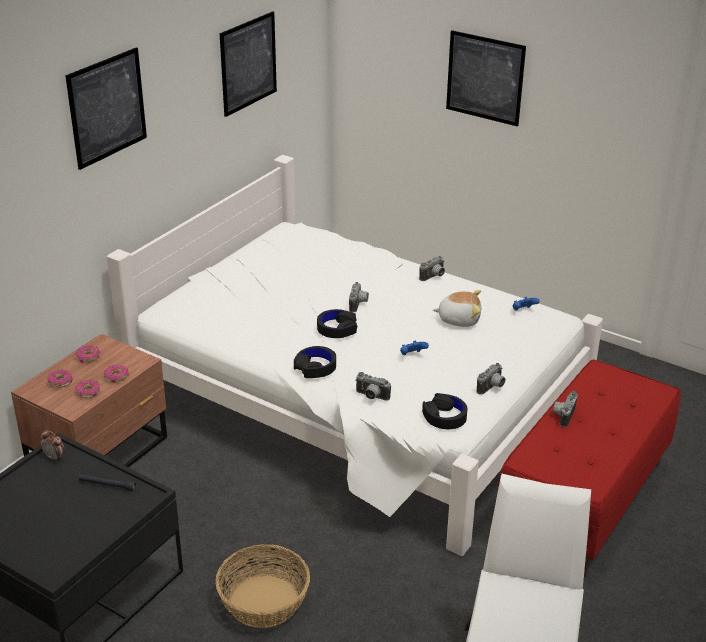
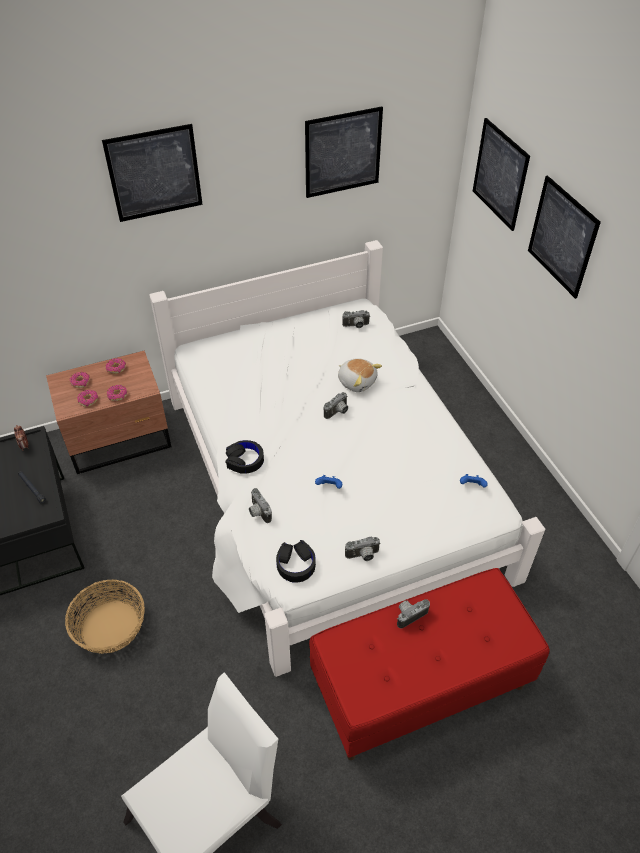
camera: 35 degrees right, 15 degrees up
black headphones [317,309,357,338] -> none
camera [419,256,445,281] -> camera moved to [342,310,370,328]
plush toy [433,290,481,327] -> plush toy moved to [338,358,382,392]
none -> picture [473,118,530,231]

